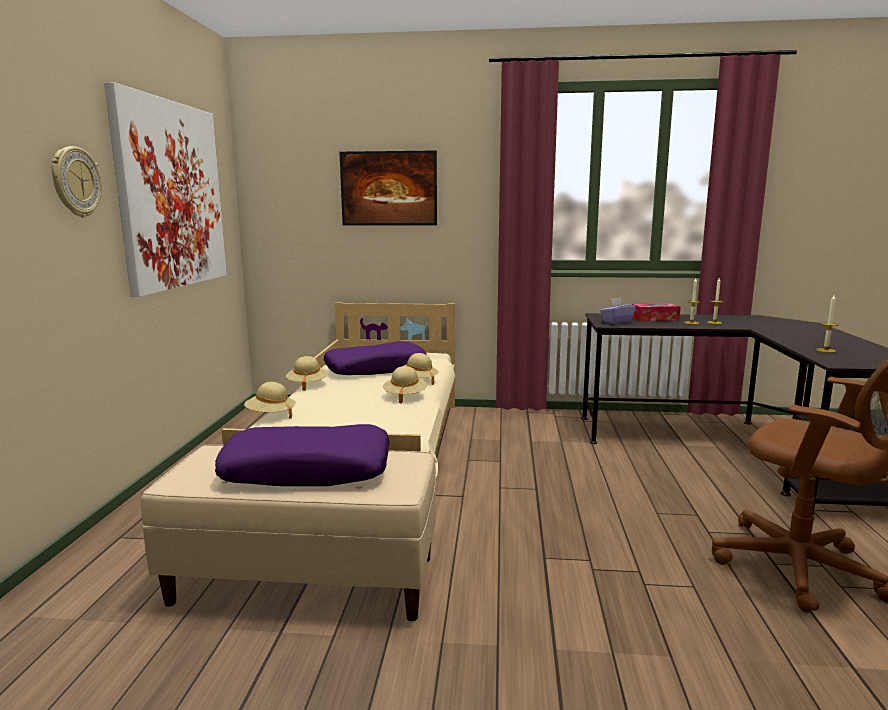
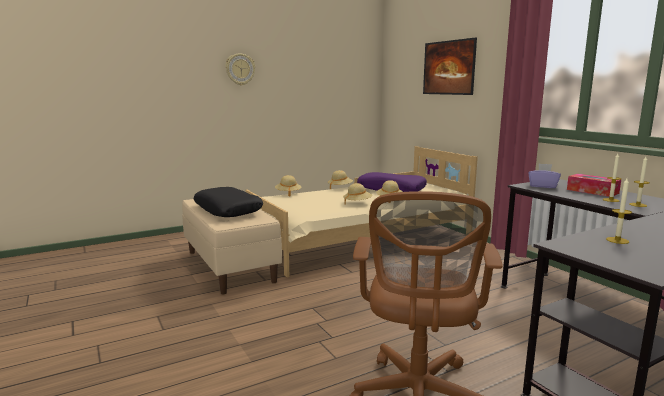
camera: 55 degrees right, 0 degrees up
picture [104,82,227,297] -> none
purple pillow [215,424,390,486] -> black pillow [194,187,263,217]

